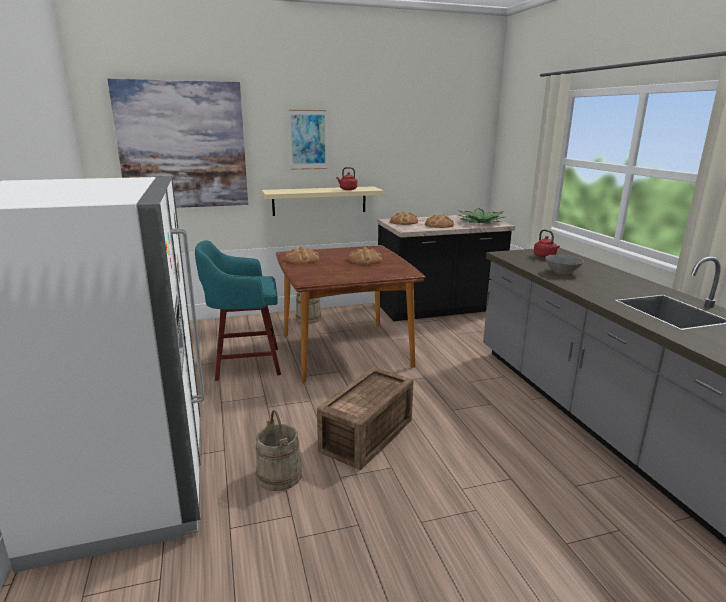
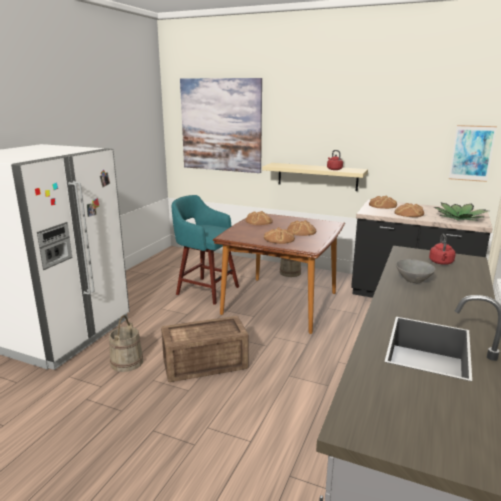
camera: 40 degrees right, 0 degrees up
picture [289,110,327,170] -> picture moved to [449,125,497,182]
none -> bread [264,227,295,244]

